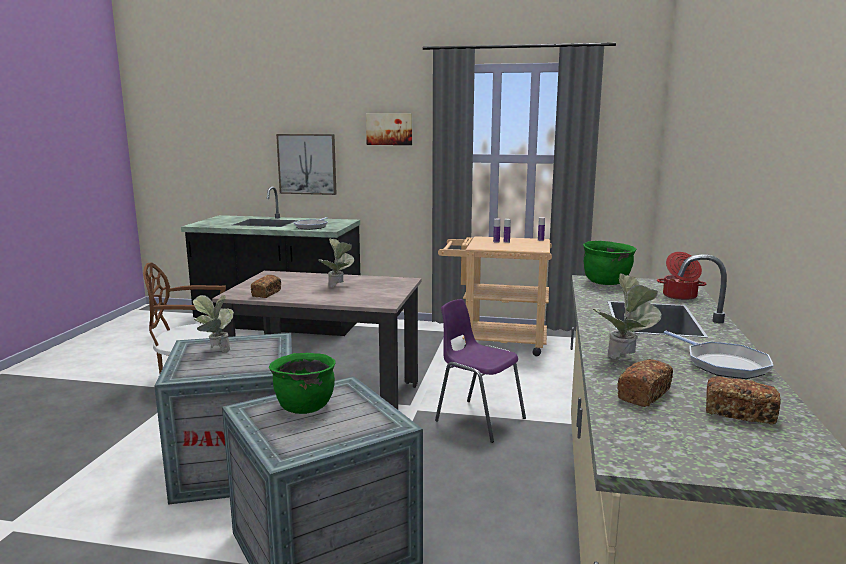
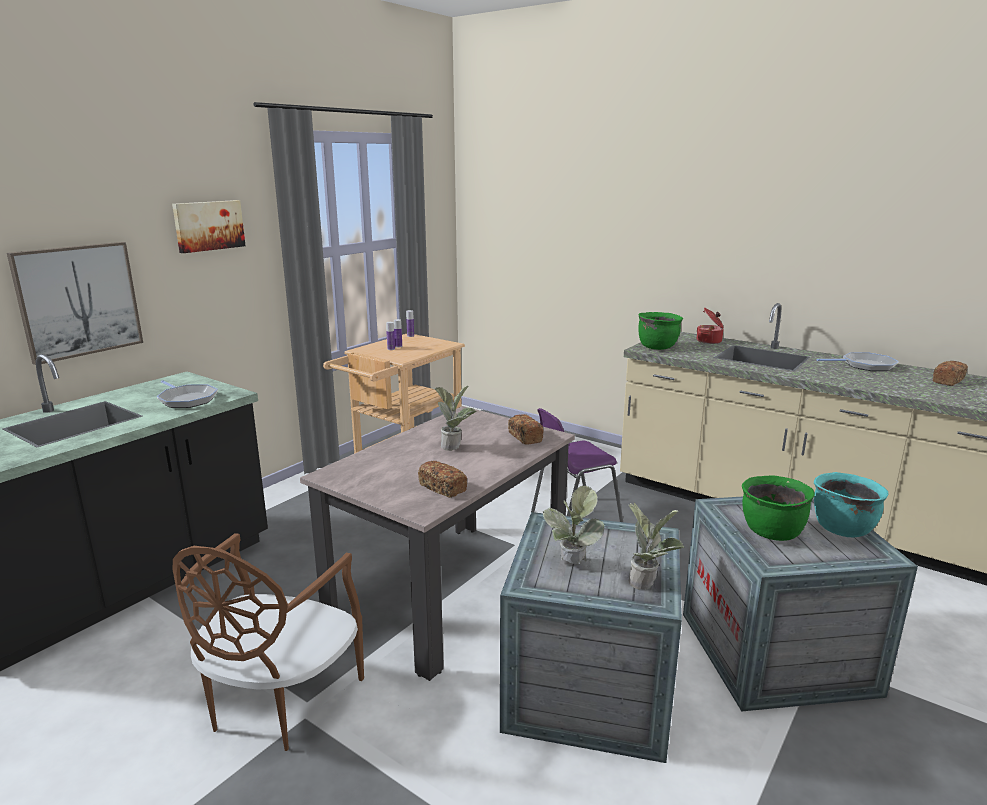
camera: 65 degrees left, 5 degrees up
potted plant [593,273,661,359] -> potted plant moved to [629,503,684,590]
bread [617,359,673,407] -> bread moved to [508,414,544,444]
none -> turquoise cooking pot [814,472,888,537]

